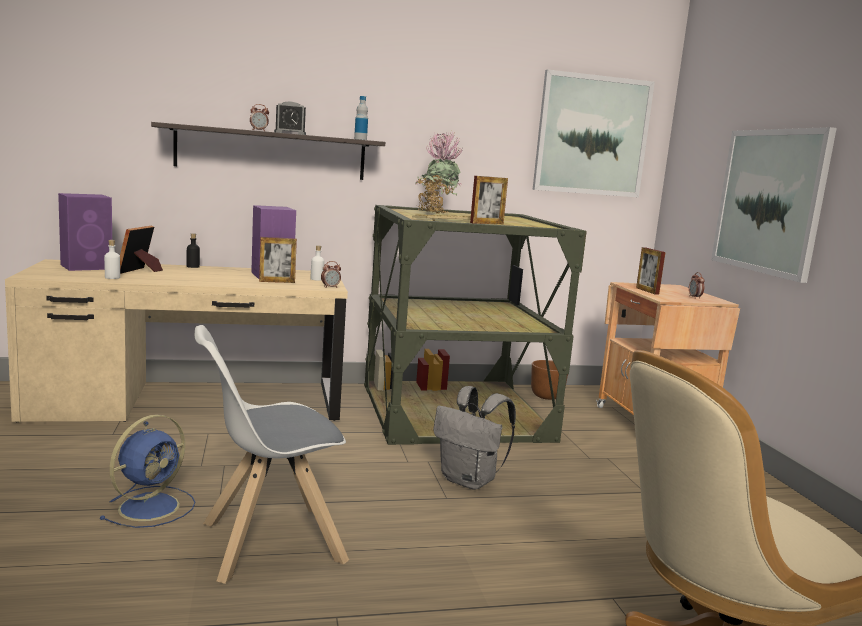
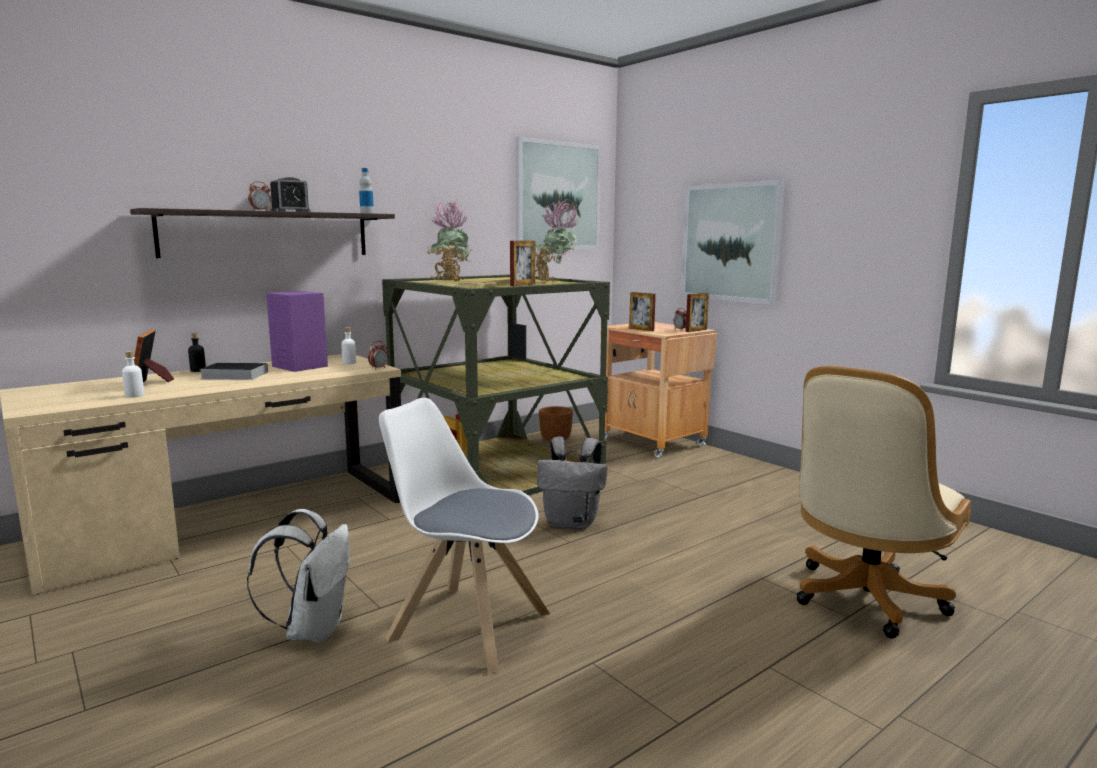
camera: 25 degrees left, 0 degrees up
purple speaker [58,193,112,271] -> none
blue fan [99,414,195,528] -> white backpack [247,509,349,643]
chair [195,325,349,584] -> chair turned 75 degrees clockwise [379,398,550,673]
picture frame [259,237,297,283] -> picture frame moved to [686,293,709,332]
none -> book [199,363,268,380]
none -> potted plant [535,199,578,283]

